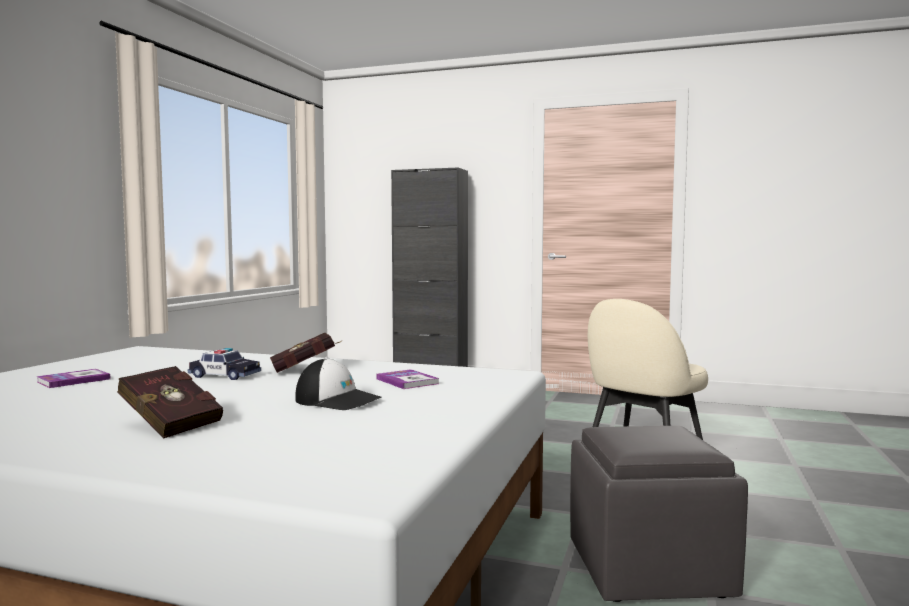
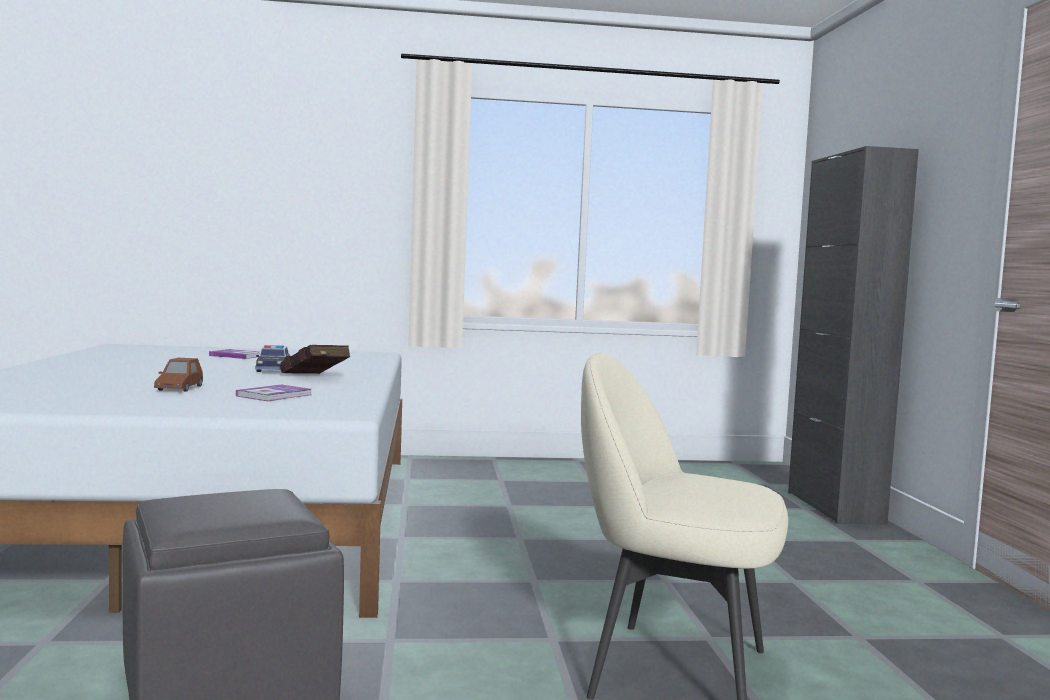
camera: 65 degrees right, 0 degrees up
red book [117,366,223,438] -> none
cap [295,358,382,410] -> brown toy car [154,358,203,392]

